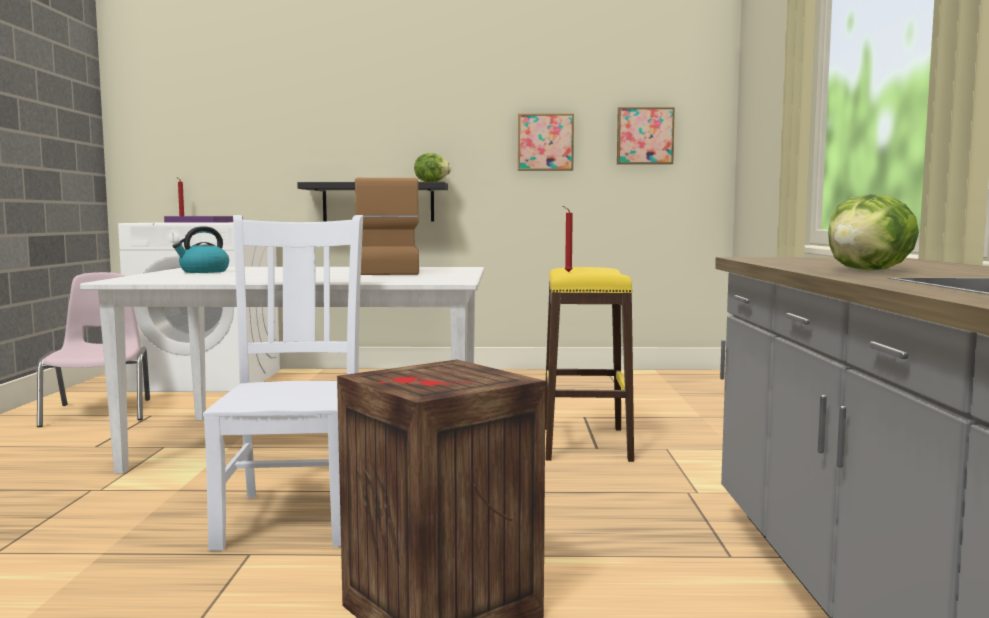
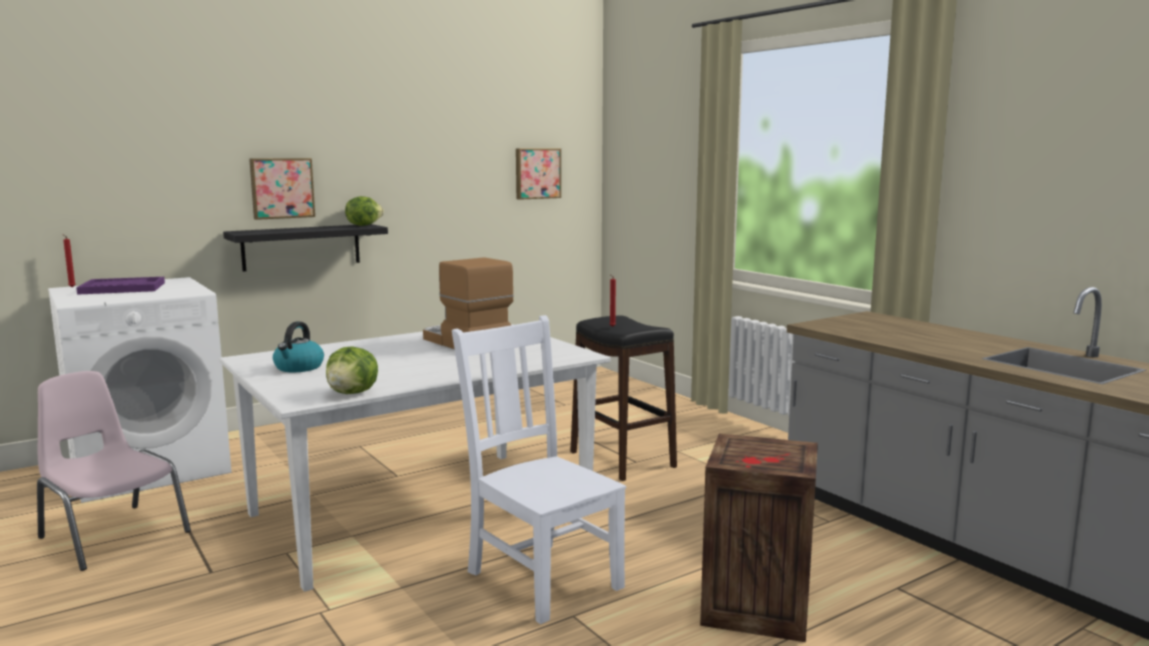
camera: 35 degrees left, 5 degrees up
picture [518,113,574,171] -> picture moved to [249,158,315,220]
yellow stool [545,267,634,462] -> black stool [570,316,677,481]
lettuce [828,194,919,271] -> lettuce moved to [326,346,378,394]

